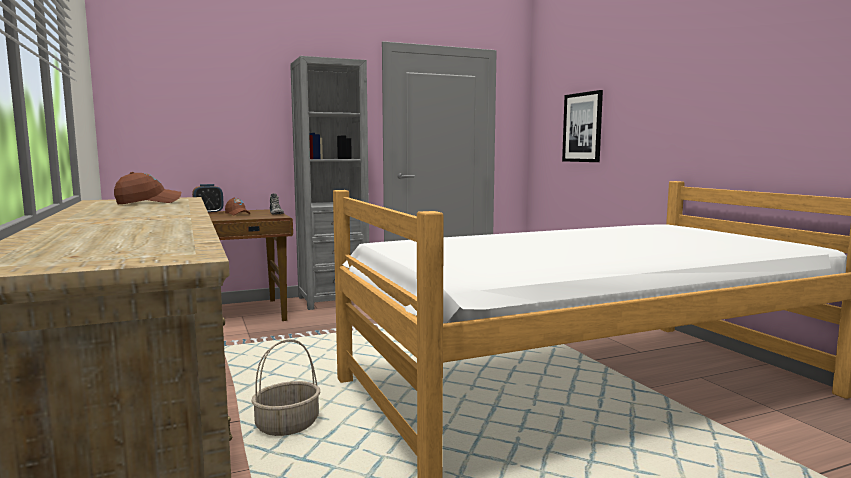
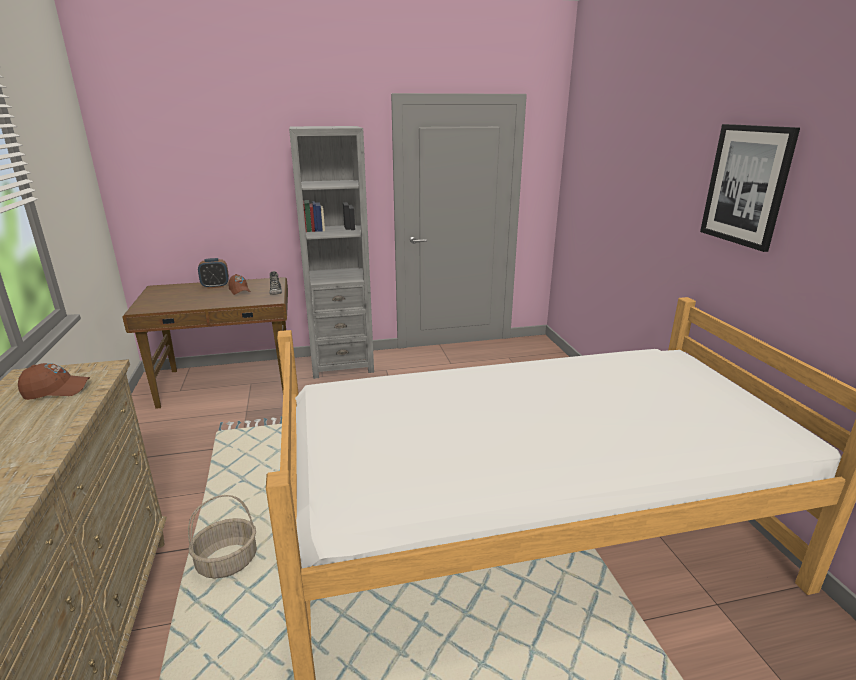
camera: 10 degrees right, 15 degrees up
picture [562,90,603,162] -> picture moved to [700,124,800,252]

